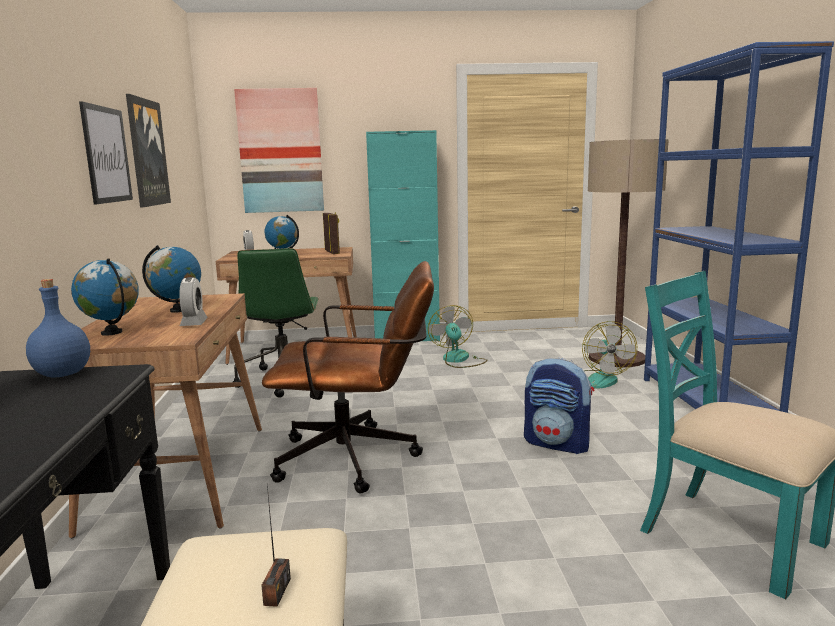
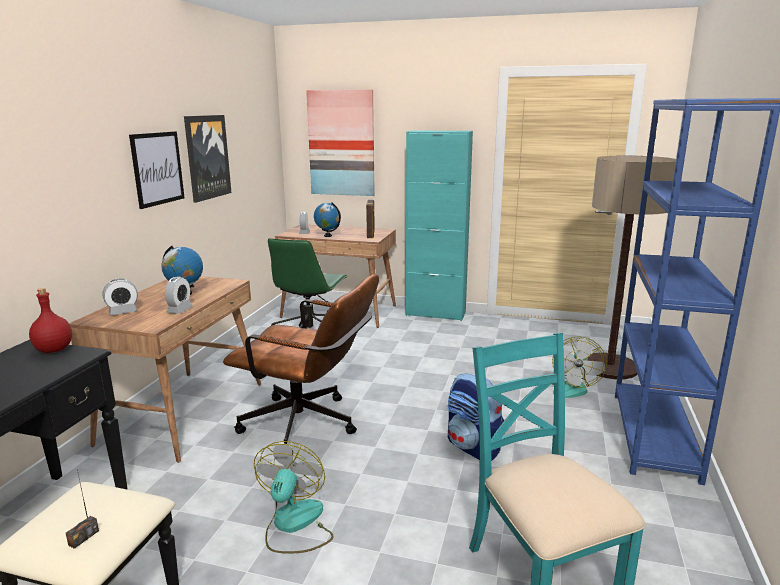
camera: 20 degrees right, 5 degrees up
blue bottle [26,279,90,377] -> red bottle [29,288,72,353]
globe [71,258,139,336] -> alarm clock [103,278,138,316]
fan [428,305,487,368] -> fan moved to [254,441,333,554]

